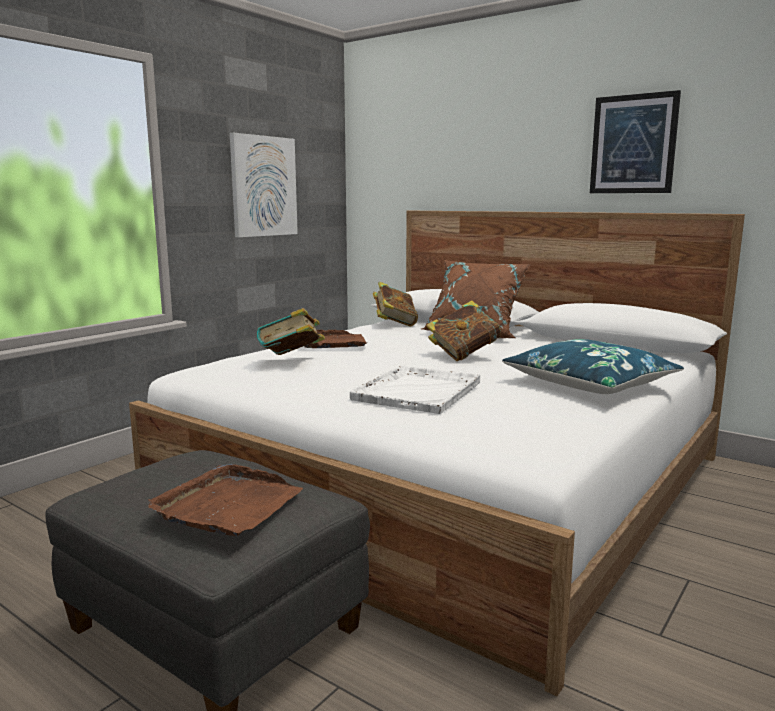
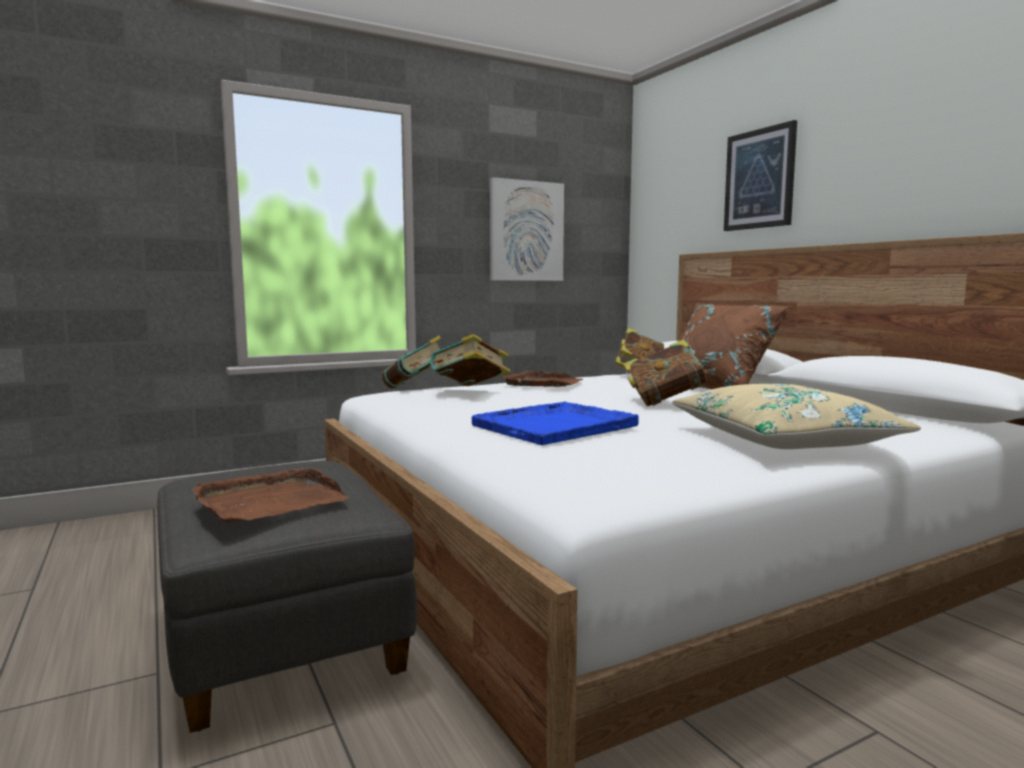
camera: 25 degrees right, 5 degrees down
white tray [350,366,480,414] -> blue tray [472,402,639,445]
blue pillow [502,339,684,394] -> beige pillow [672,384,921,449]
picture [590,90,681,193] -> picture moved to [724,120,797,231]
none -> book [382,336,441,388]

